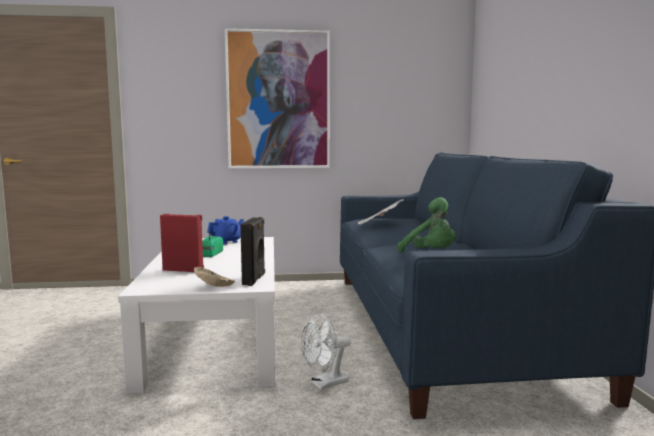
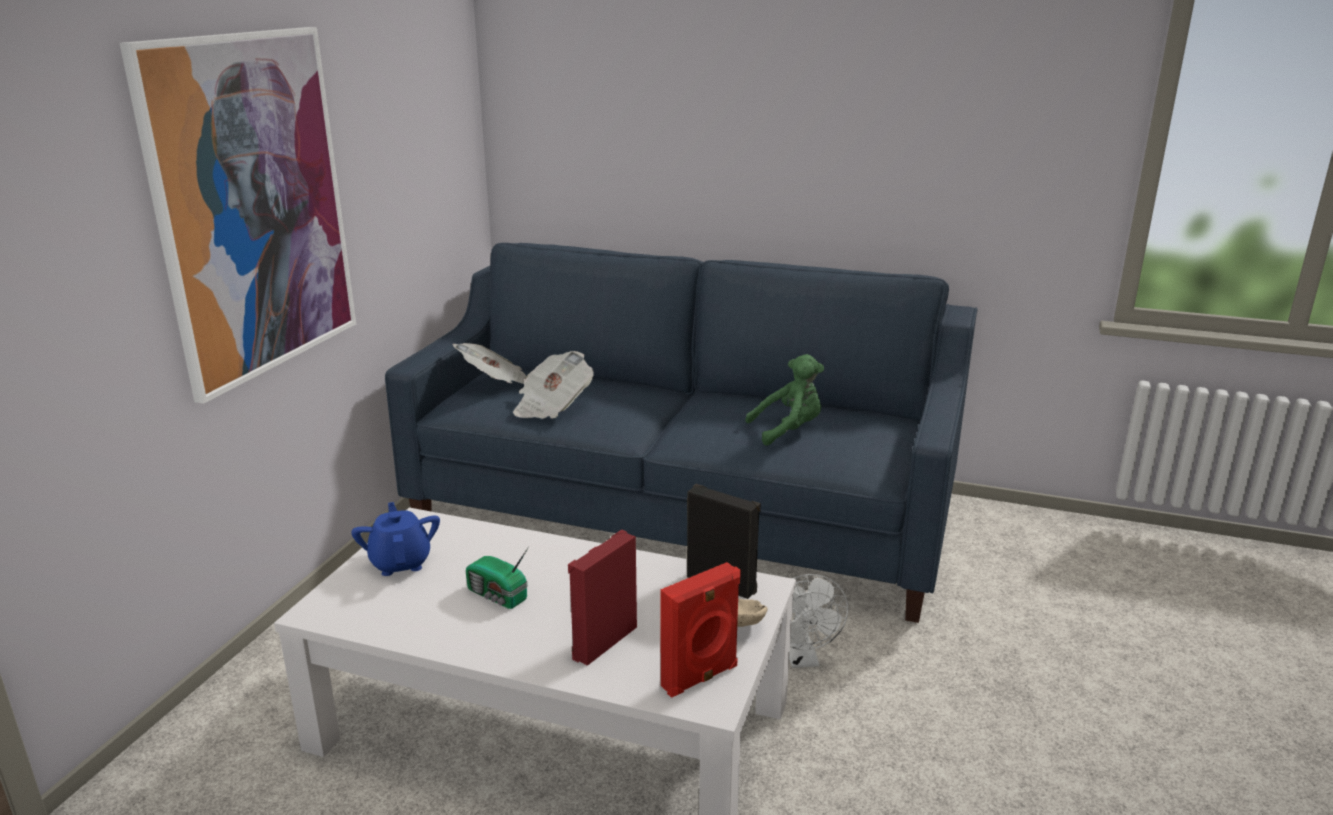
camera: 65 degrees left, 15 degrees up
none -> newspaper [453,343,526,384]
none -> red speaker [660,562,741,698]

